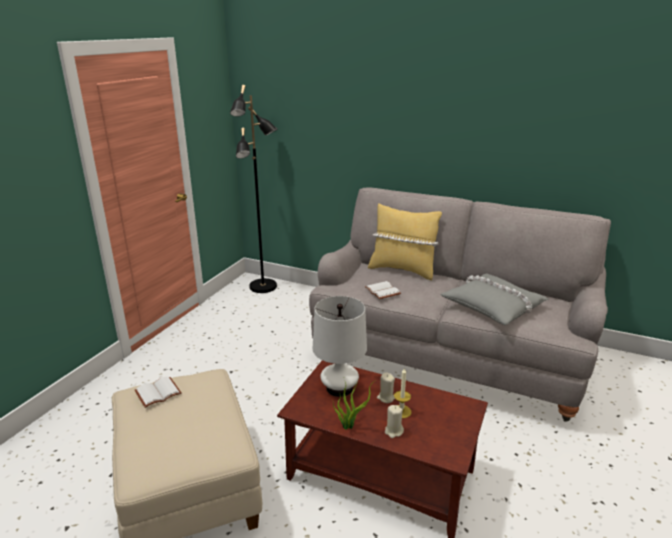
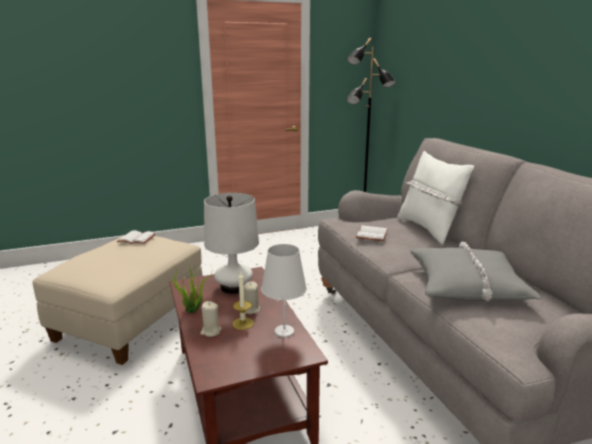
camera: 45 degrees right, 5 degrees down
yellow pillow [368,203,442,280] -> white pillow [397,151,474,245]
none -> white table lamp [261,244,307,337]

